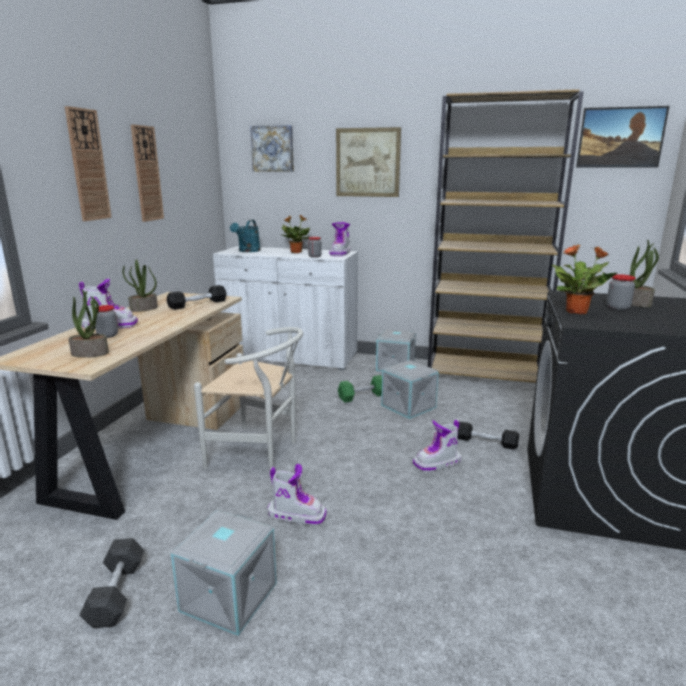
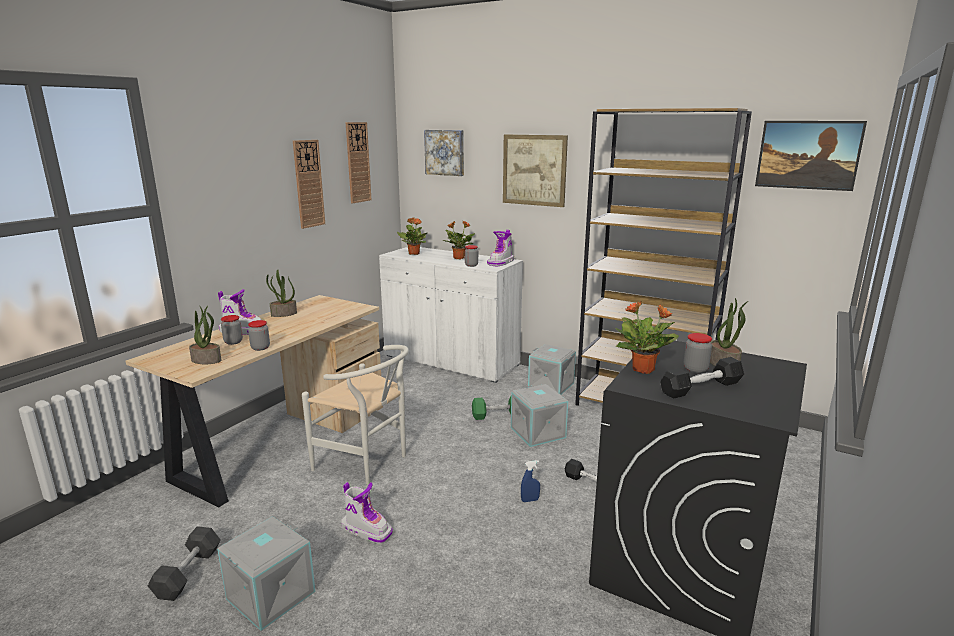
camera: 15 degrees right, 0 degrees up
wall clock [65,106,112,221] -> wall clock moved to [346,122,371,203]
black dumbbell [167,285,227,310] -> black dumbbell moved to [660,357,744,399]
turquoise watering can [230,220,261,252] -> potted plant [397,218,427,255]
boot [413,420,461,472] -> blue spray bottle [521,460,540,502]
none -> jar [248,320,270,351]

